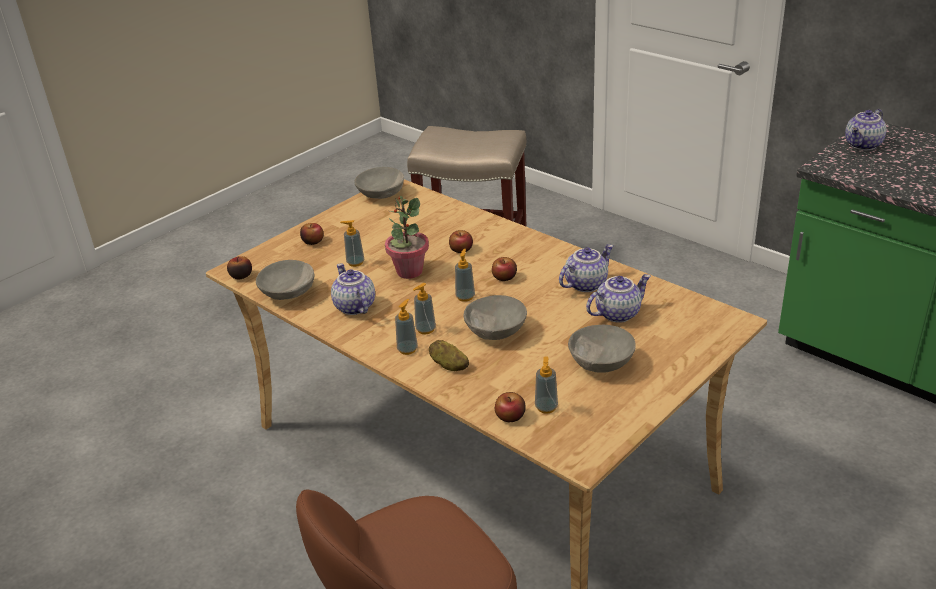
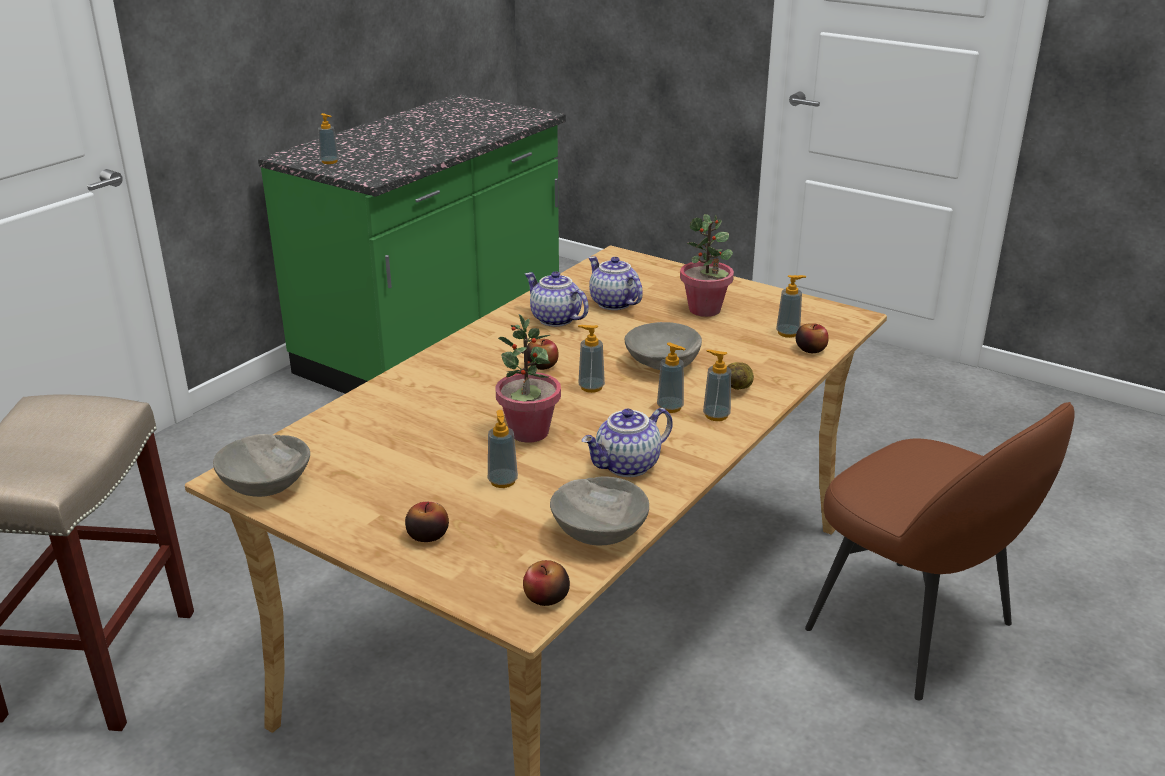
camera: 100 degrees left, 5 degrees down
apple [449,230,473,253] -> none
grey bowl [568,325,636,373] -> potted plant [680,214,734,317]
teapot [845,109,887,150] -> soap dispenser [318,113,339,164]

